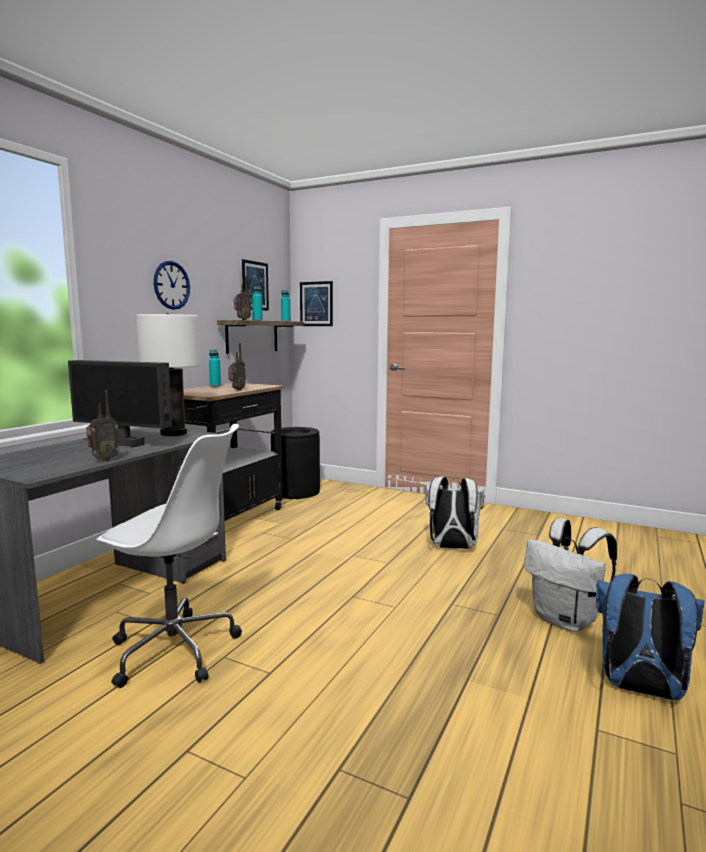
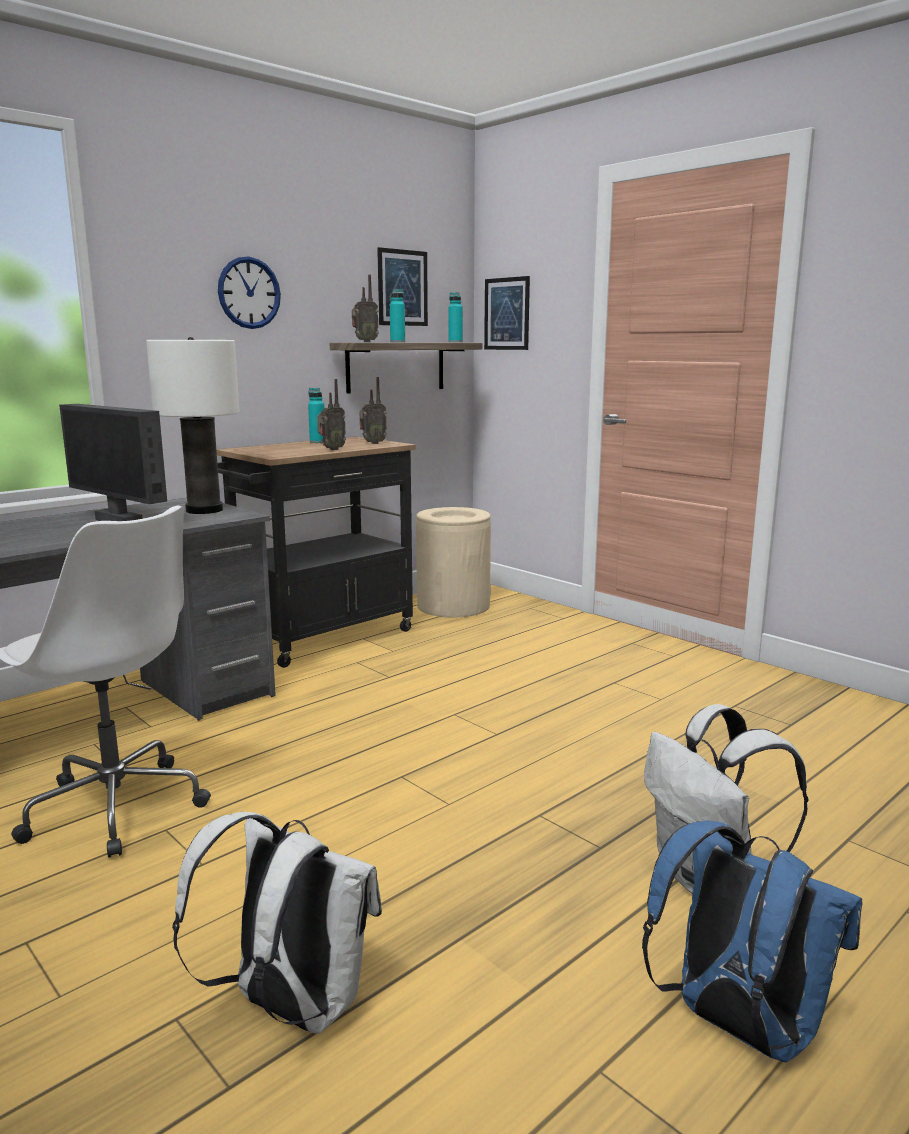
camera: 20 degrees right, 5 degrees up
radio [86,390,120,461] -> radio moved to [360,377,387,444]
black trash can [271,427,320,499] -> beige trash can [416,507,491,618]
white backpack [425,476,484,549] -> white backpack moved to [172,812,382,1034]

